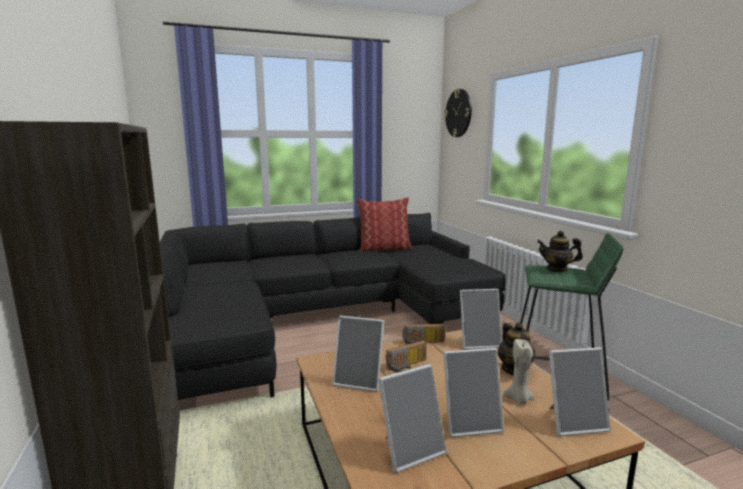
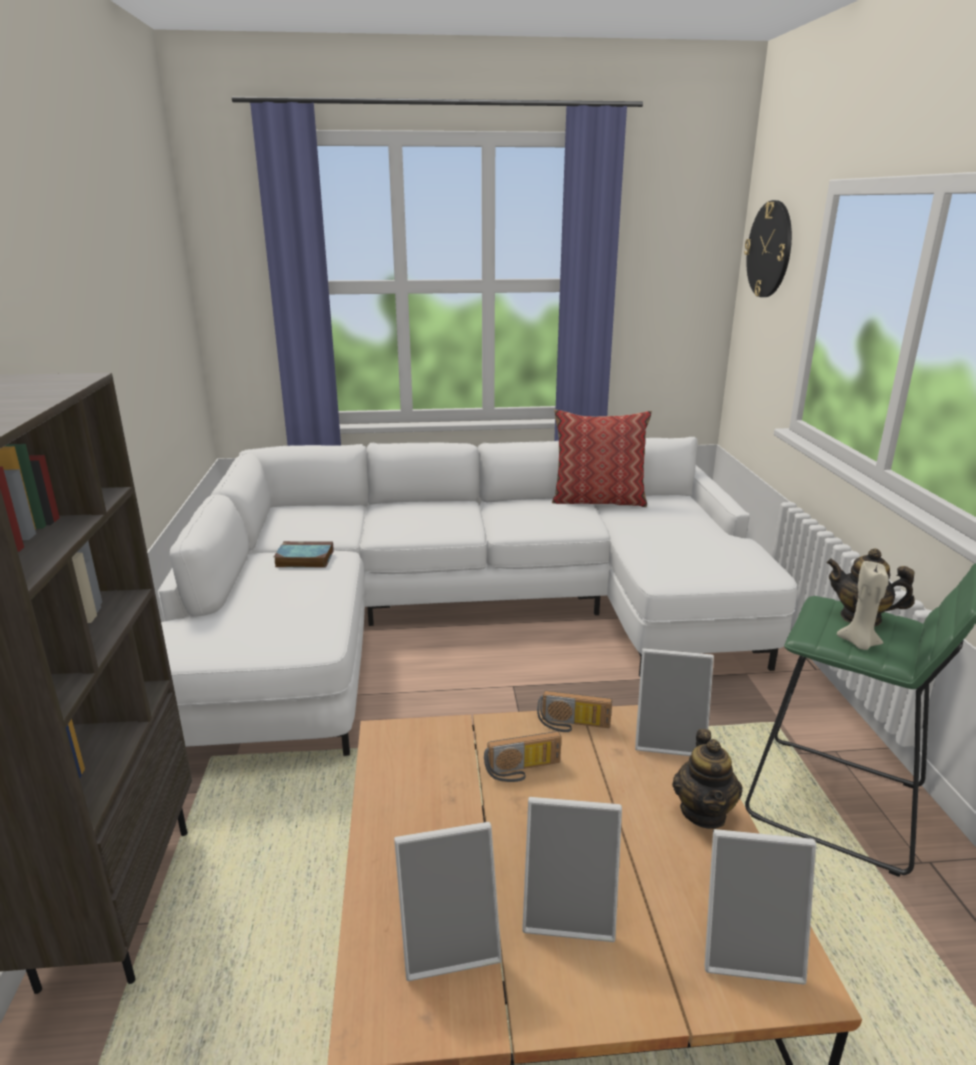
camera: 15 degrees right, 10 degrees up
black sofa [160,213,505,400] -> white sofa [158,437,797,756]
picture frame [332,316,384,392] -> none
beige candle [503,339,535,404] -> beige candle moved to [837,561,889,650]
none -> book [274,541,334,568]

